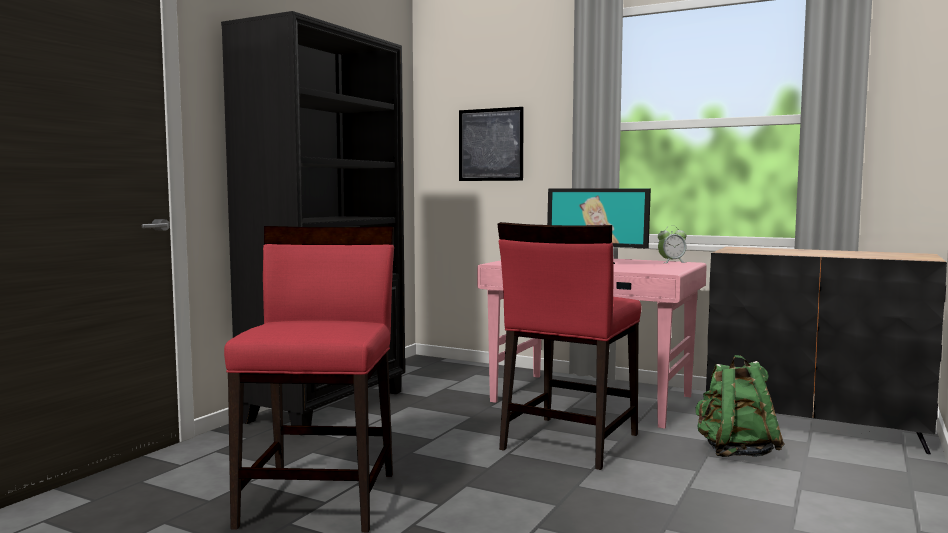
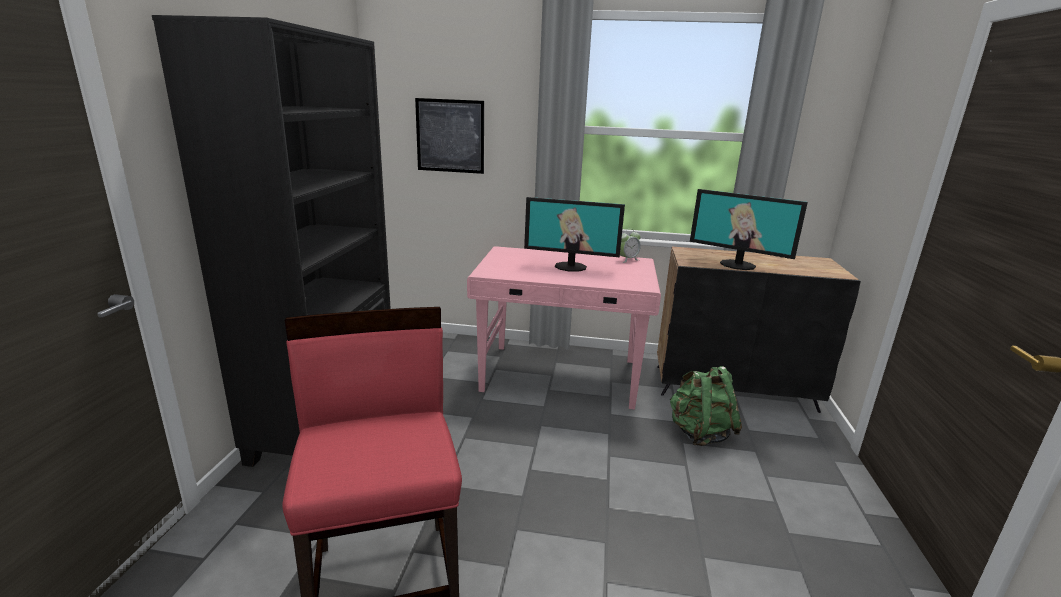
camera: 20 degrees left, 15 degrees up
red chair [497,222,641,470] -> none
none -> monitor [690,189,808,270]

